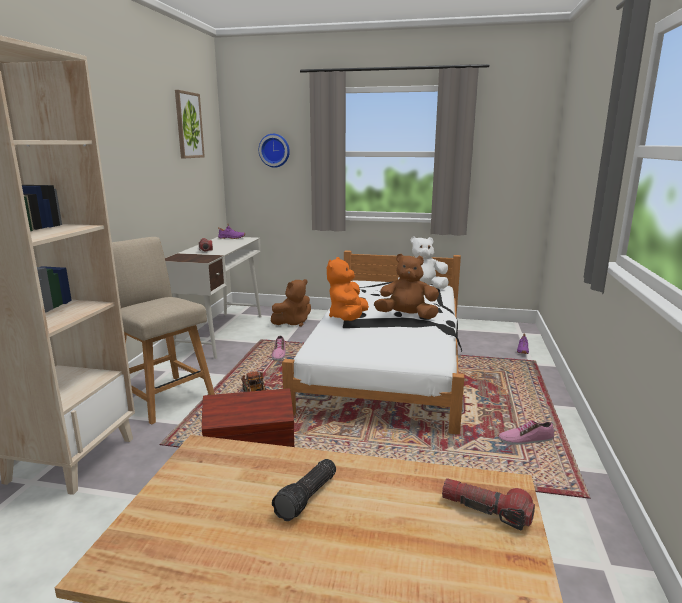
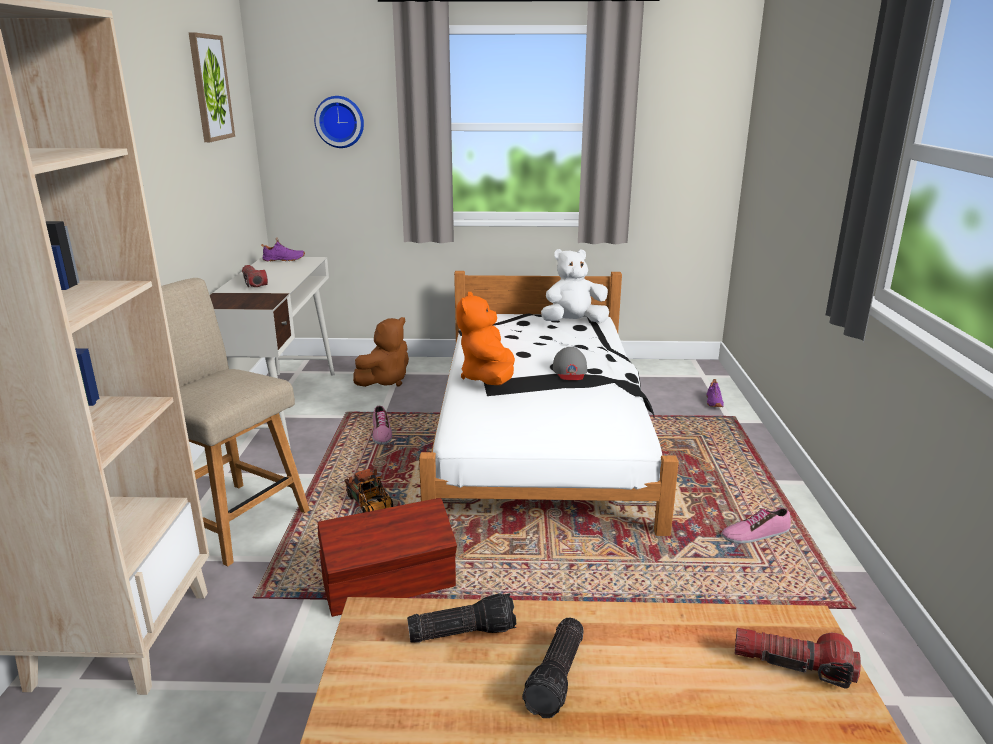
camera: 10 degrees left, 5 degrees up
brown plush toy [374,254,439,319] -> grey cap [553,347,587,380]
none -> flashlight [407,593,516,642]

